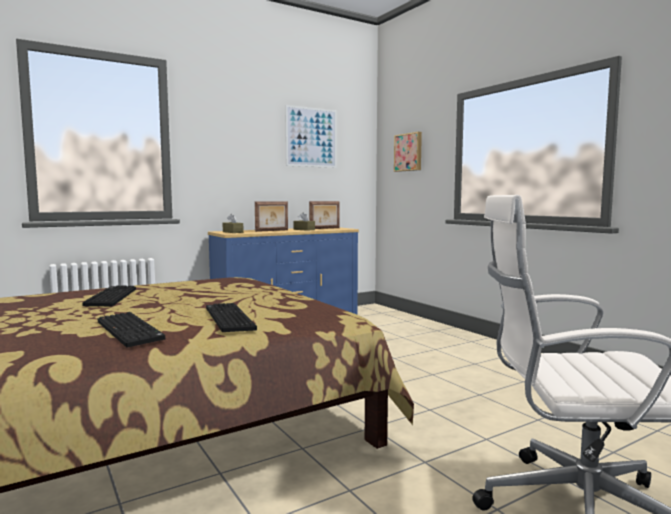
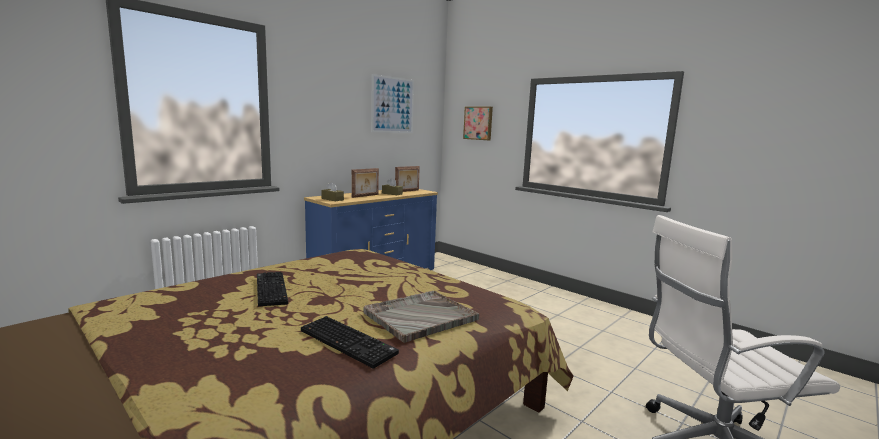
camera: 15 degrees left, 5 degrees up
keyboard [206,303,257,332] -> grey tray [363,291,479,343]

